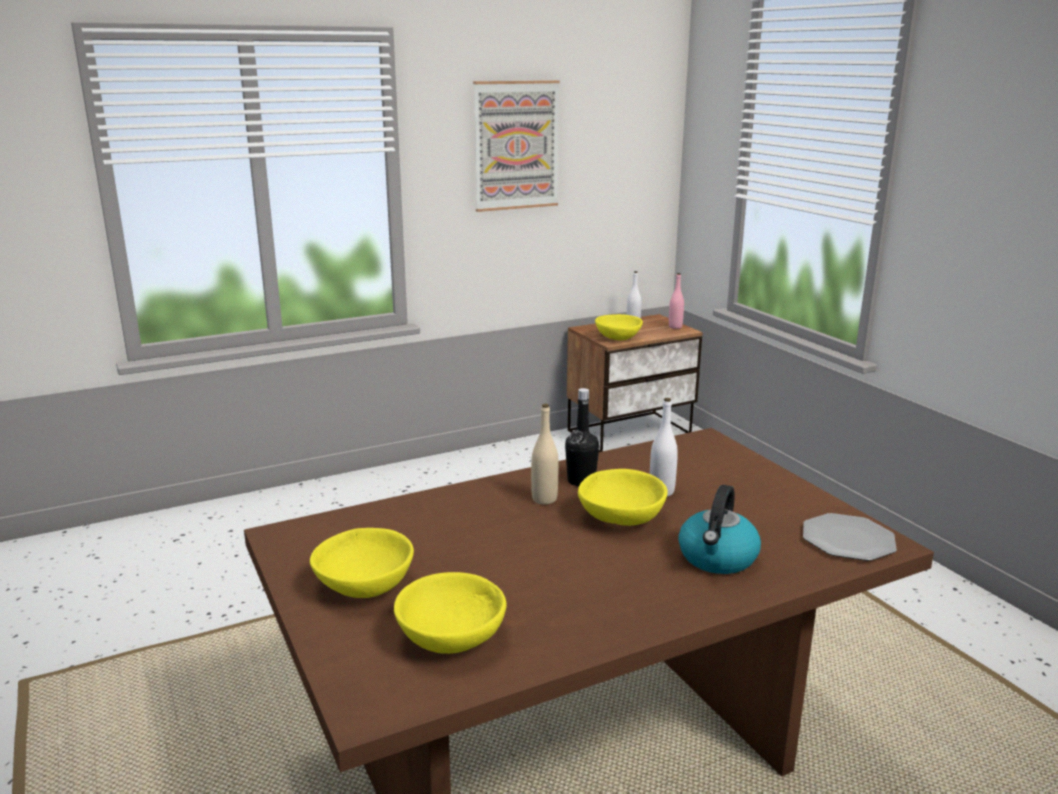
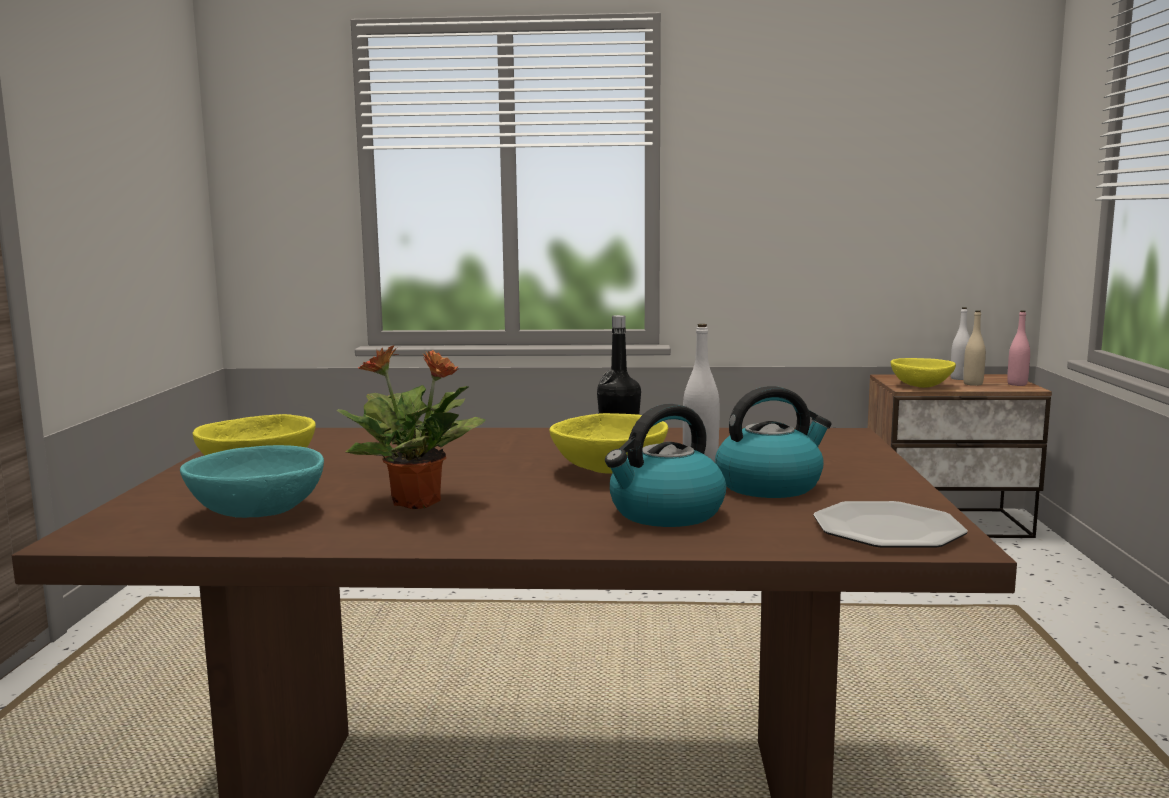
camera: 30 degrees right, 10 degrees down
yellow bowl [394,572,507,654] -> turquoise bowl [180,445,324,518]
picture [473,80,560,212] -> none
beige bottle [531,404,559,504] -> beige bottle moved to [963,310,986,386]
none -> potted plant [337,346,486,509]
none -> kettle [715,386,831,498]

